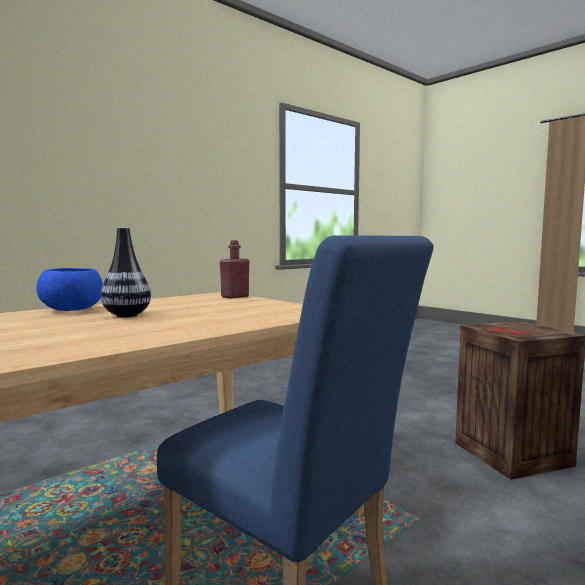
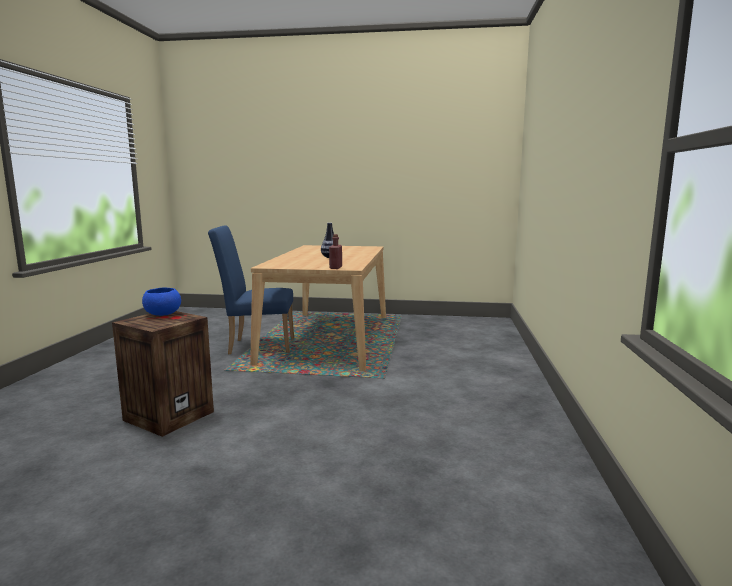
camera: 140 degrees right, 5 degrees up
blue bowl [36,268,103,311] -> blue bowl moved to [142,287,181,316]

